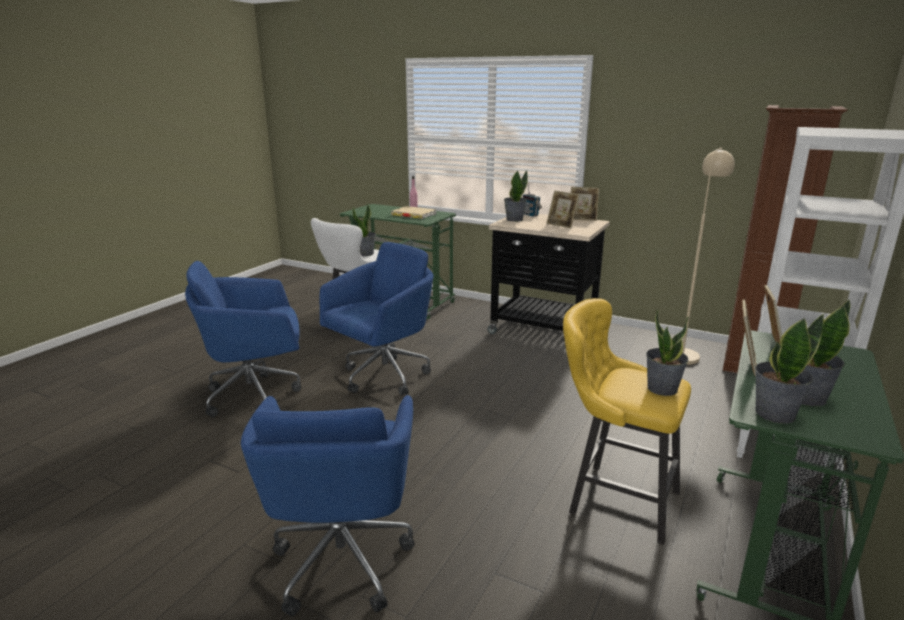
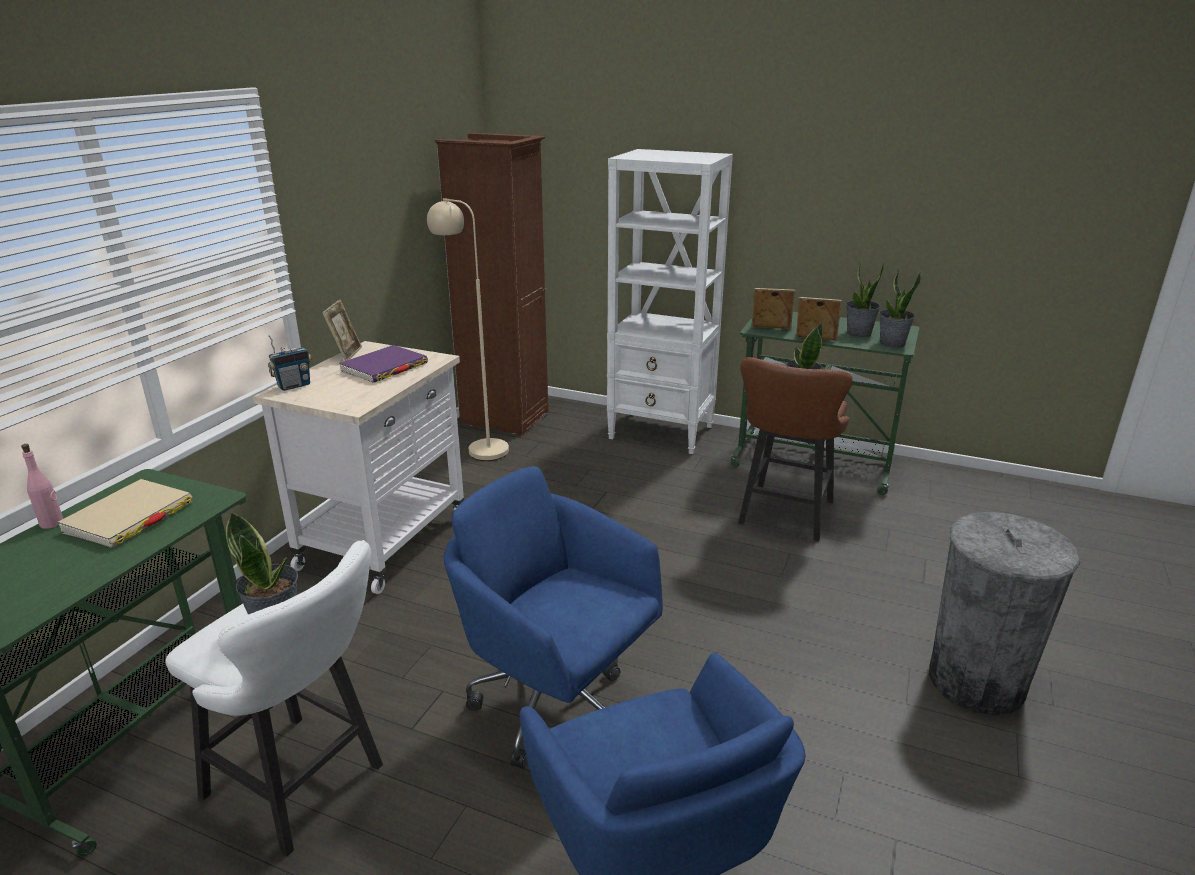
camera: 95 degrees left, 5 degrees up
blue office chair [241,395,414,616] -> grey trash can [929,512,1080,715]
black cart [487,214,610,334] -> white cart [253,341,464,594]
potted plant [504,170,528,222] -> none
picture frame [546,190,579,228] -> purple book [339,345,428,383]
yellow stool [563,298,691,545] -> brown stool [738,357,853,541]

